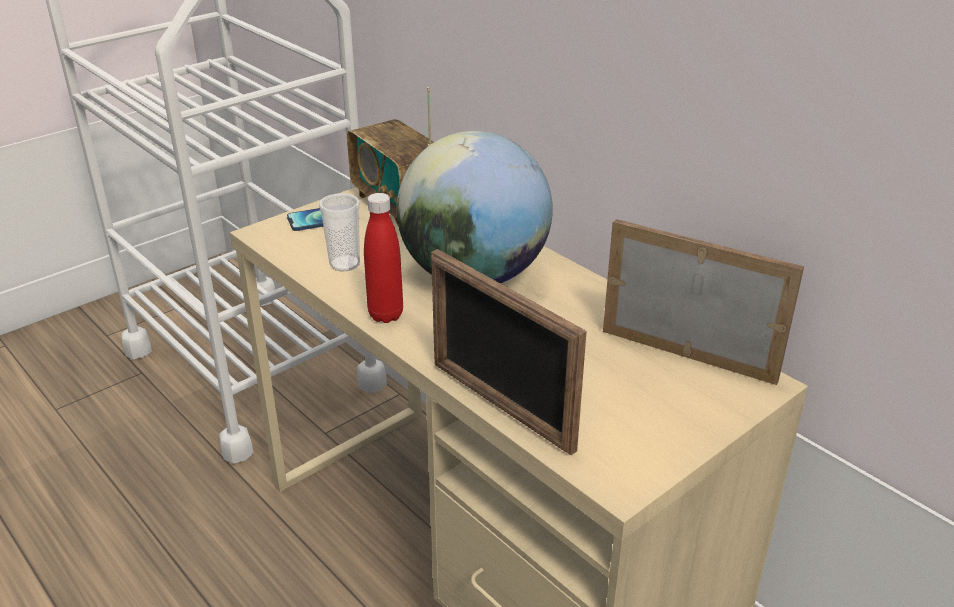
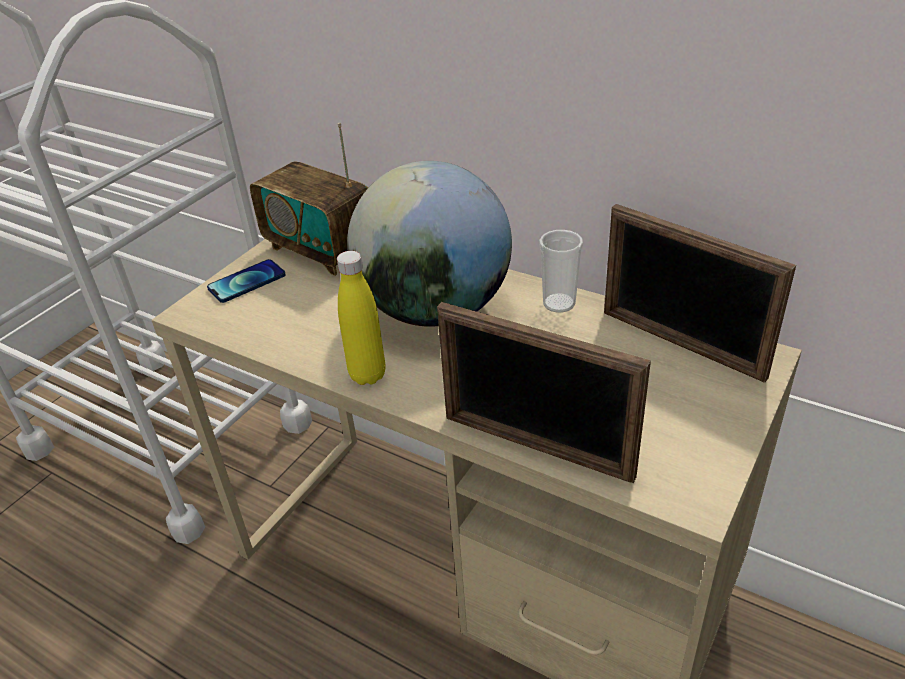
camera: 15 degrees left, 5 degrees up
cup [319,193,360,271] -> cup moved to [539,230,583,313]
red bottle [364,193,403,323] -> yellow bottle [337,251,386,385]
picture frame [603,219,804,385] -> picture frame turned 150 degrees counterclockwise [604,204,796,383]

